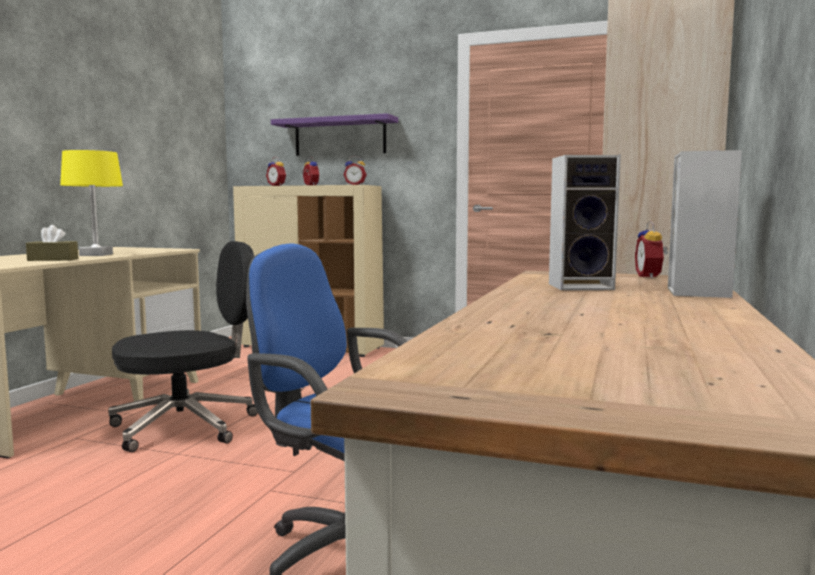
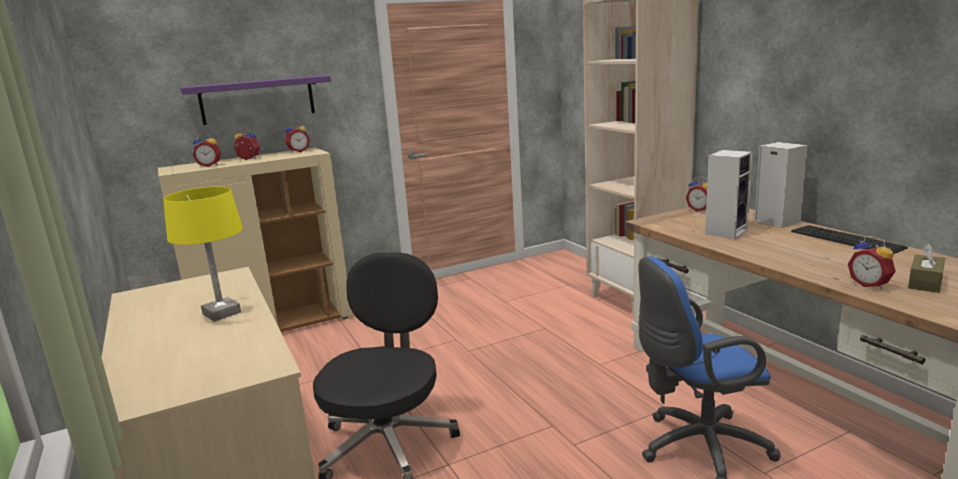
camera: 45 degrees left, 10 degrees up
brown tissue box [26,225,78,261] -> brown tissue box moved to [908,243,945,293]
none -> keyboard [791,225,908,254]
none -> alarm clock [848,236,896,289]

